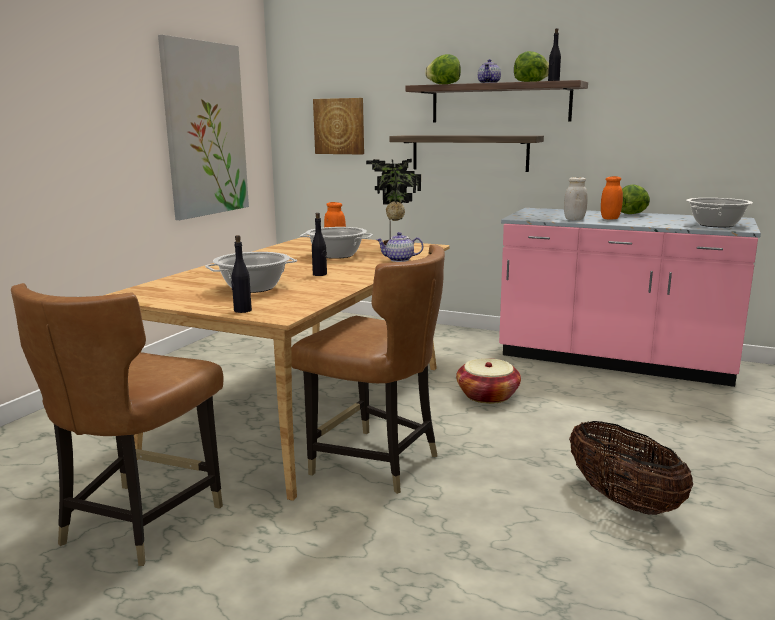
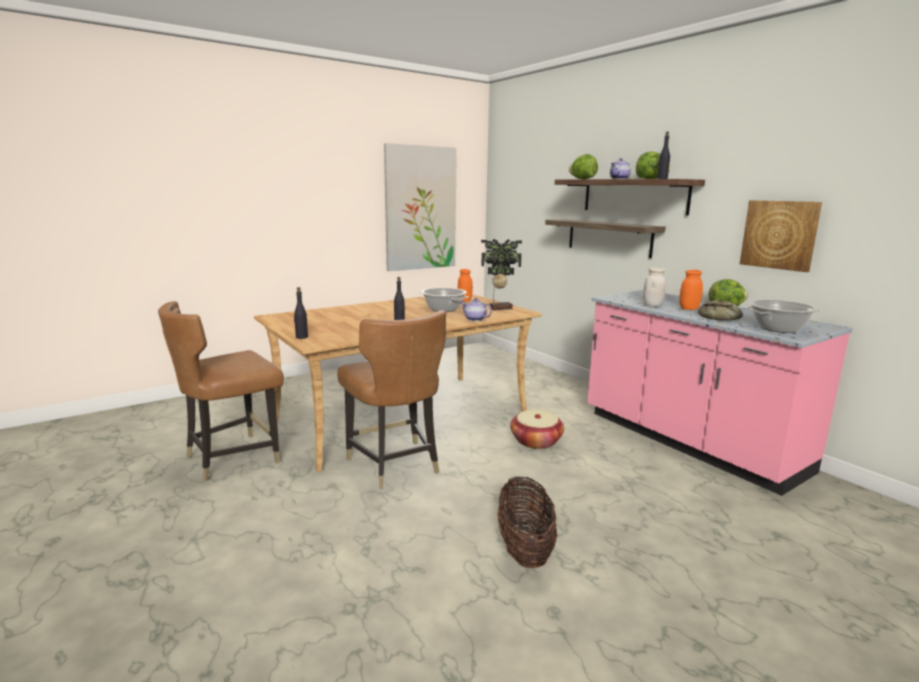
camera: 30 degrees right, 0 degrees up
cooking pot [205,252,297,293] -> none
picture [313,98,364,154] -> picture moved to [740,200,822,272]
none -> bread [698,299,743,320]

